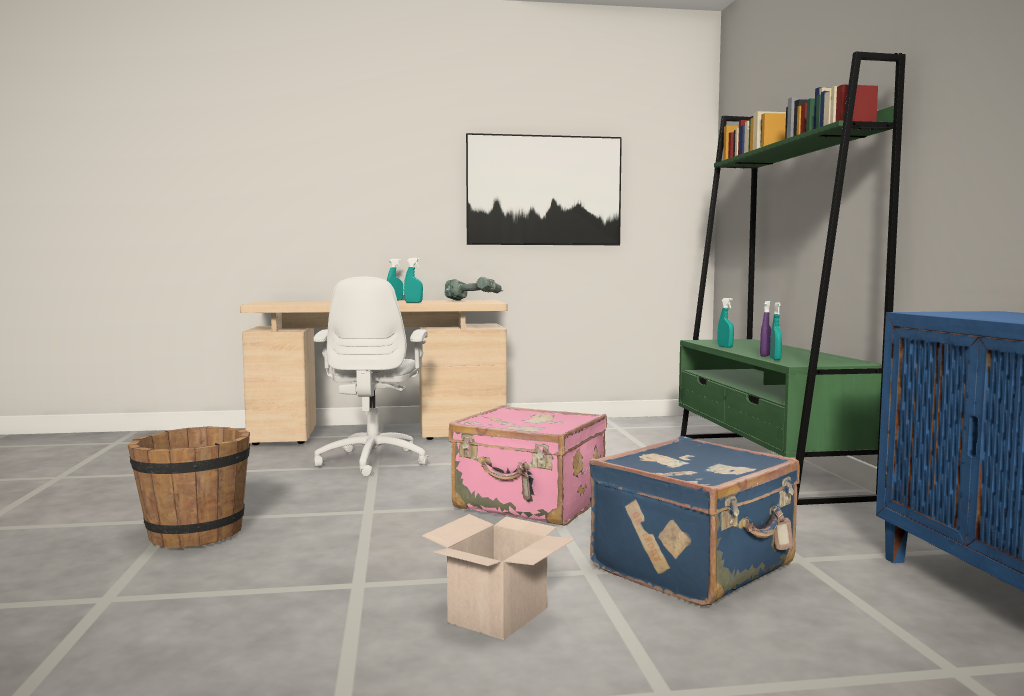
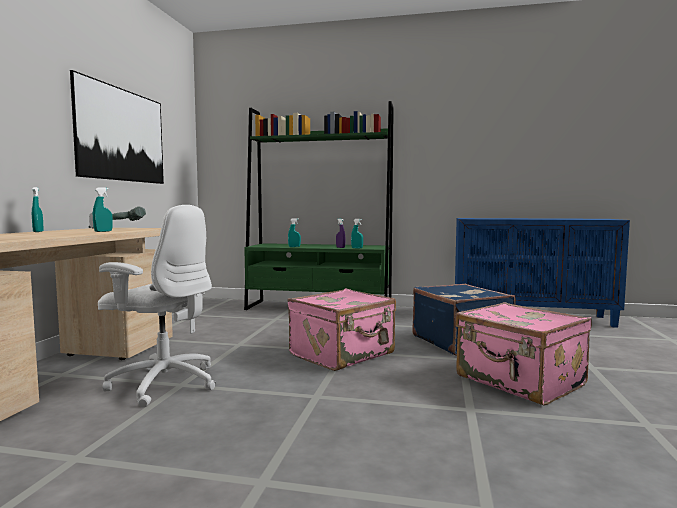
camera: 70 degrees left, 0 degrees up
brown bucket [128,426,250,548] -> none
cardboard box [422,514,575,640] -> pink suitcase [456,302,592,406]

